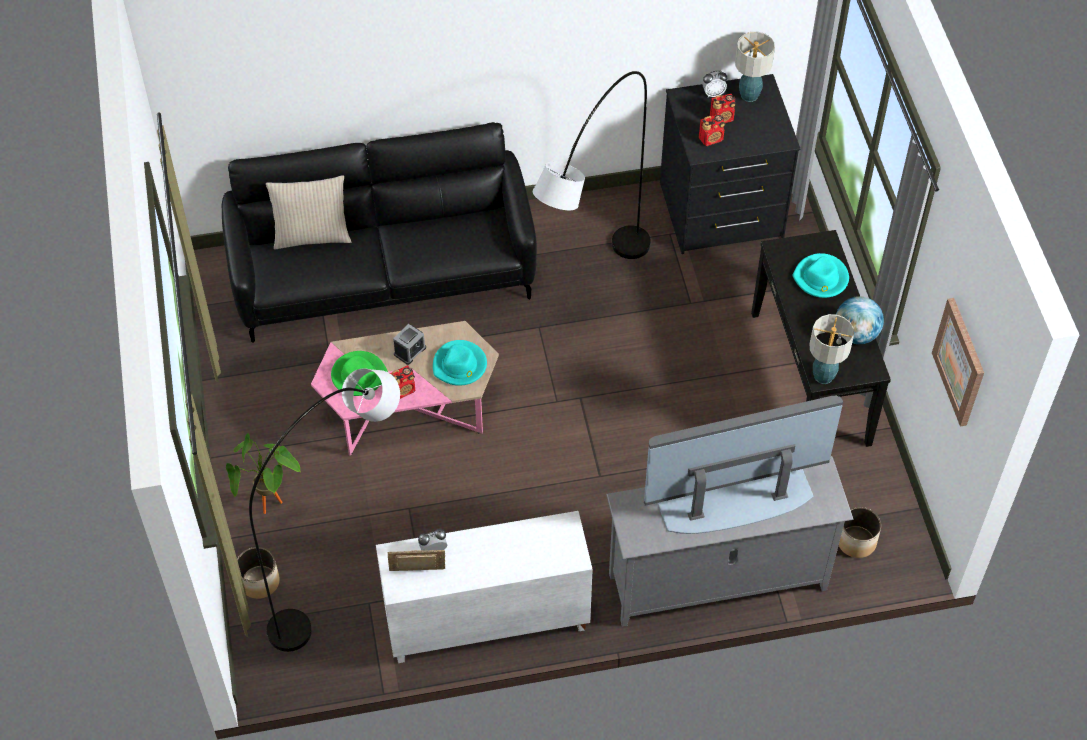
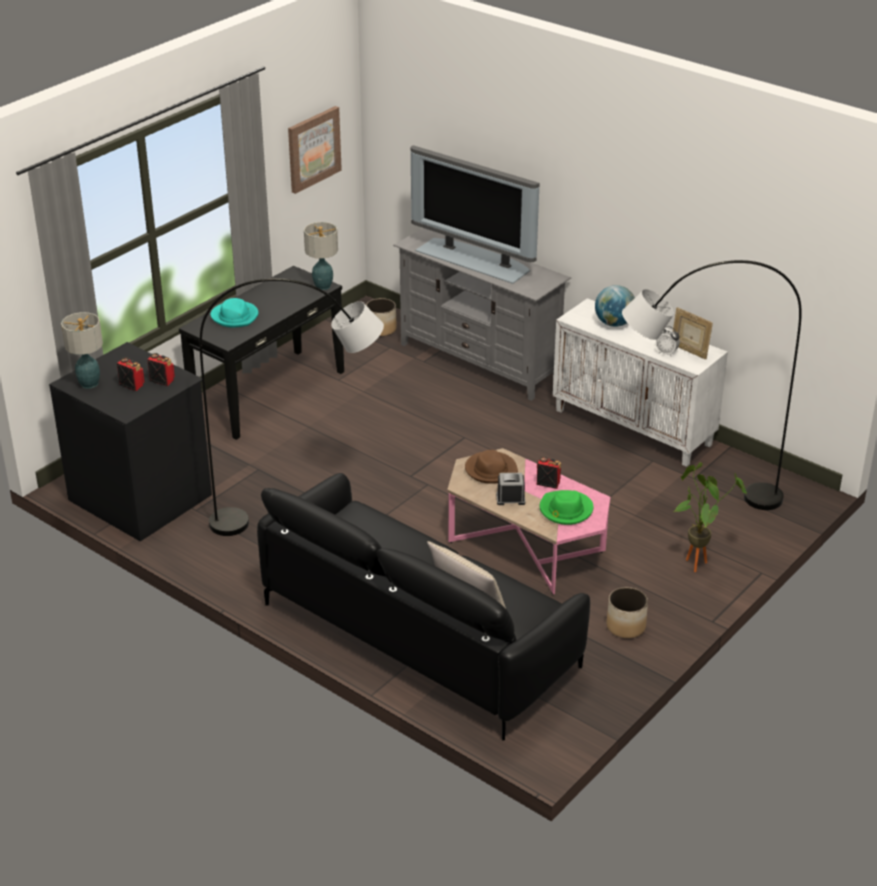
camera: 130 degrees left, 20 degrees down
planter [237,547,280,599] -> planter moved to [606,587,648,638]
turquoise hat [433,340,487,386] -> brown hat [465,450,518,484]
alarm clock [702,71,727,97] -> none
globe [836,296,884,344] -> globe moved to [595,285,635,327]

